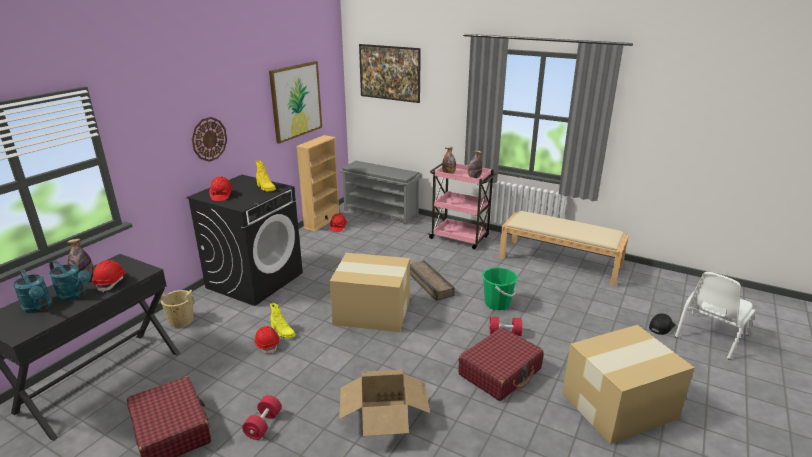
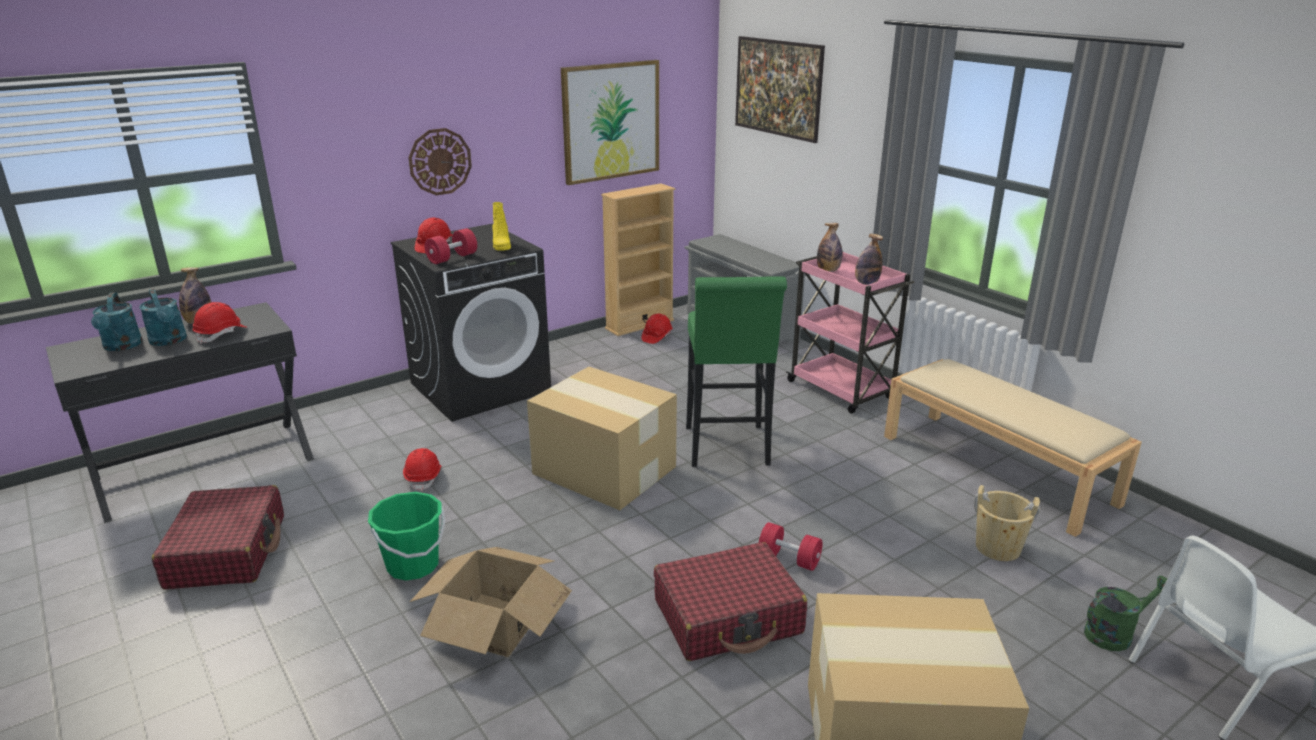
camera: 25 degrees right, 0 degrees up
beige bucket [160,290,195,328] -> beige bucket moved to [974,485,1040,561]
red dumbbell [242,395,282,440] -> red dumbbell moved to [425,228,477,264]
yellow boot [270,303,296,339] -> none
crate [410,260,455,301] -> green stool [686,276,787,467]
green bucket [482,267,518,310] -> green bucket moved to [368,492,445,580]
black cap [649,313,675,335] -> green watering can [1084,576,1167,651]

